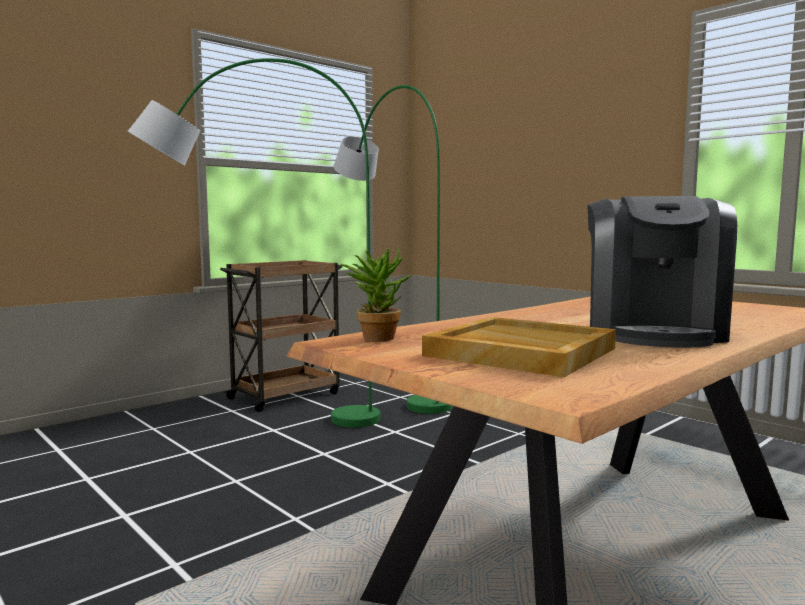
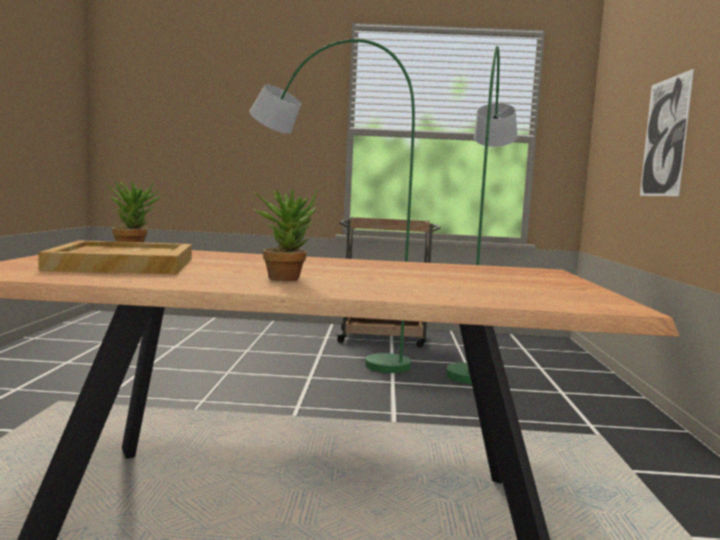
camera: 45 degrees right, 0 degrees up
coffee machine [587,196,737,347] -> potted plant [253,189,317,281]
none -> picture [640,69,694,196]

